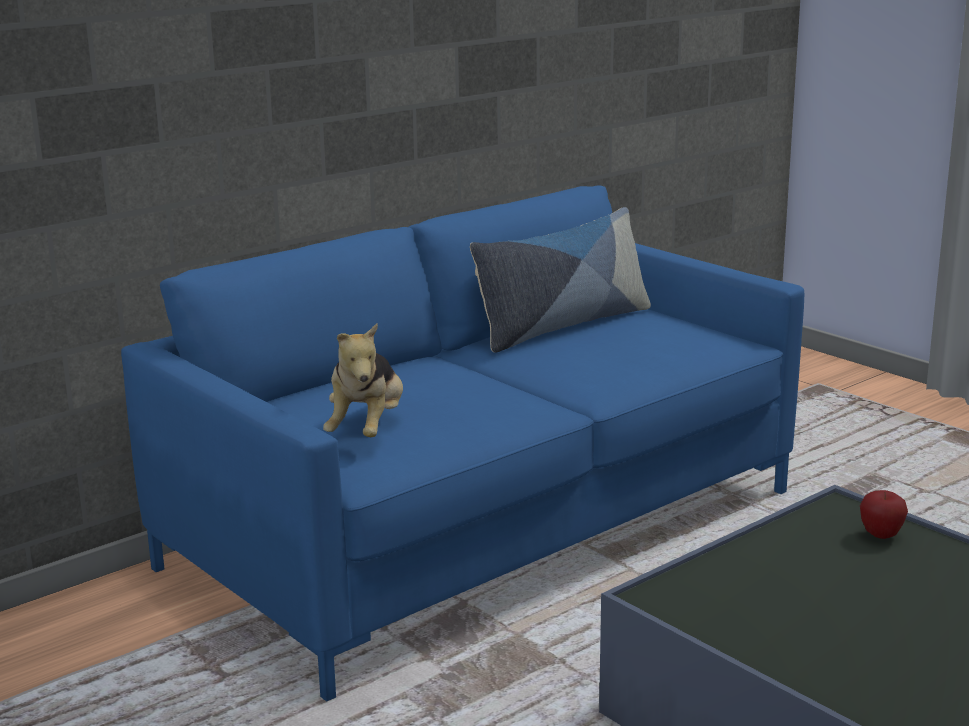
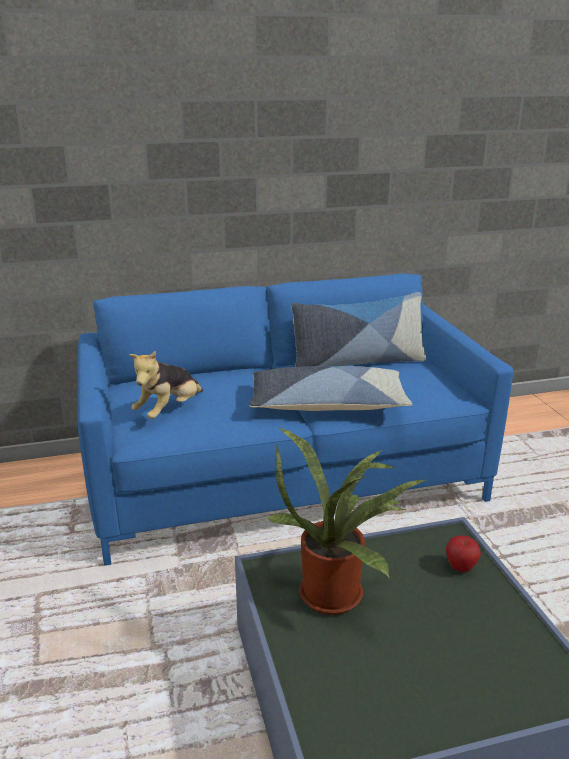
camera: 25 degrees right, 5 degrees up
none -> pillow [249,366,412,411]
none -> potted plant [266,428,425,615]

